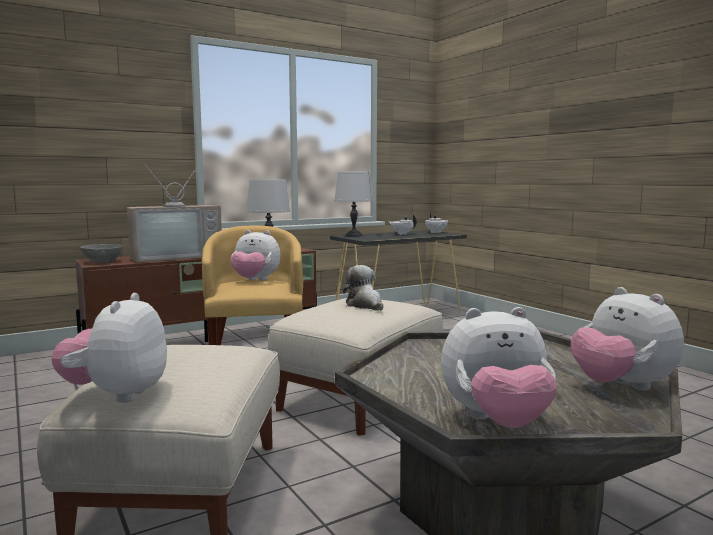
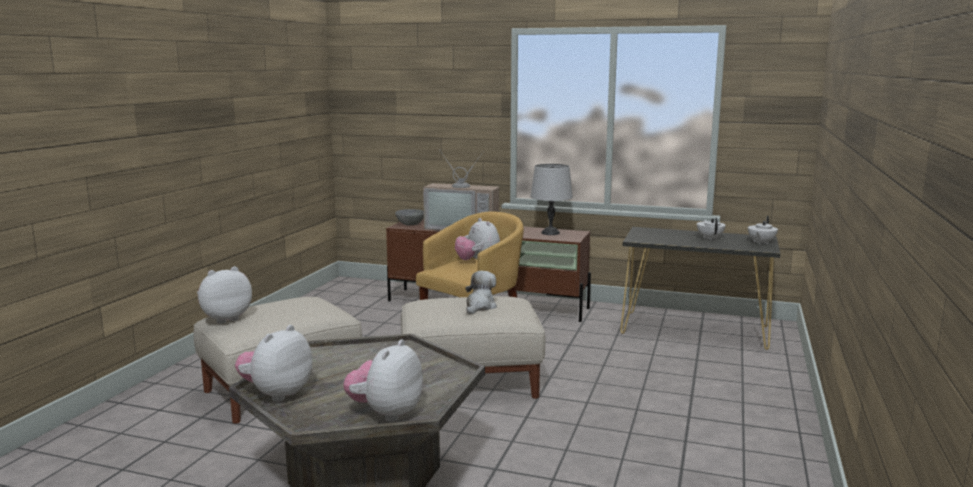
camera: 50 degrees right, 5 degrees up
grey table lamp [334,171,374,237] -> none
plush toy [441,307,557,428] -> plush toy turned 75 degrees clockwise [235,325,312,402]

